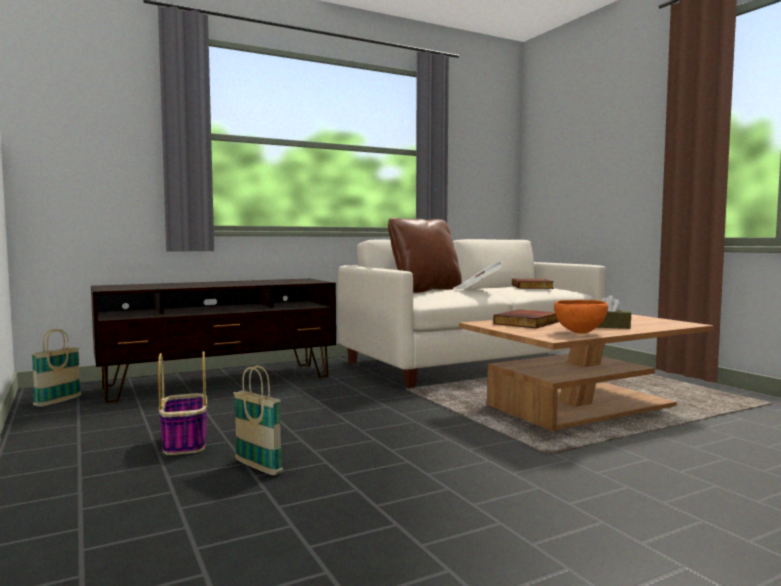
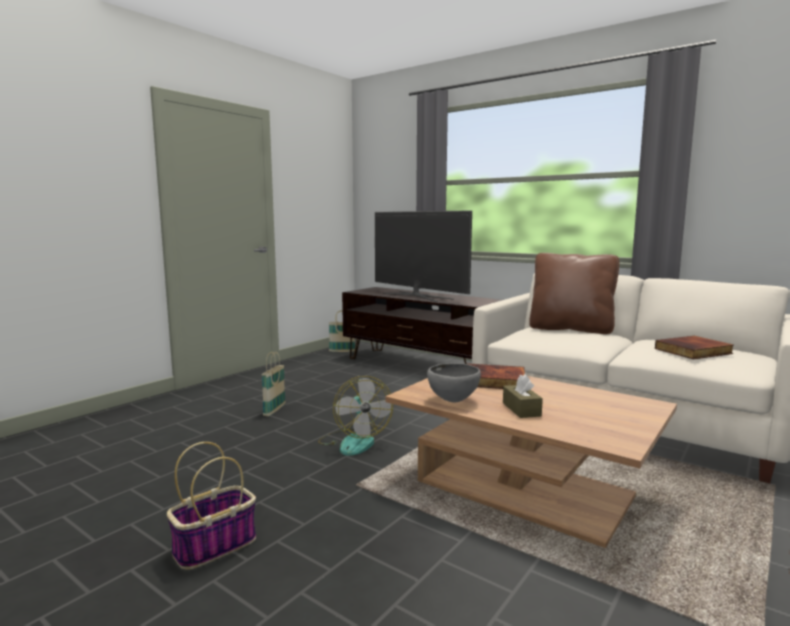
camera: 65 degrees right, 5 degrees up
basket [158,351,207,455] -> basket moved to [167,442,256,570]
newspaper [453,262,504,290] -> none
orange bowl [554,300,608,334] -> grey bowl [427,363,481,402]
none -> fan [318,376,393,456]
none -> television [375,210,472,302]

